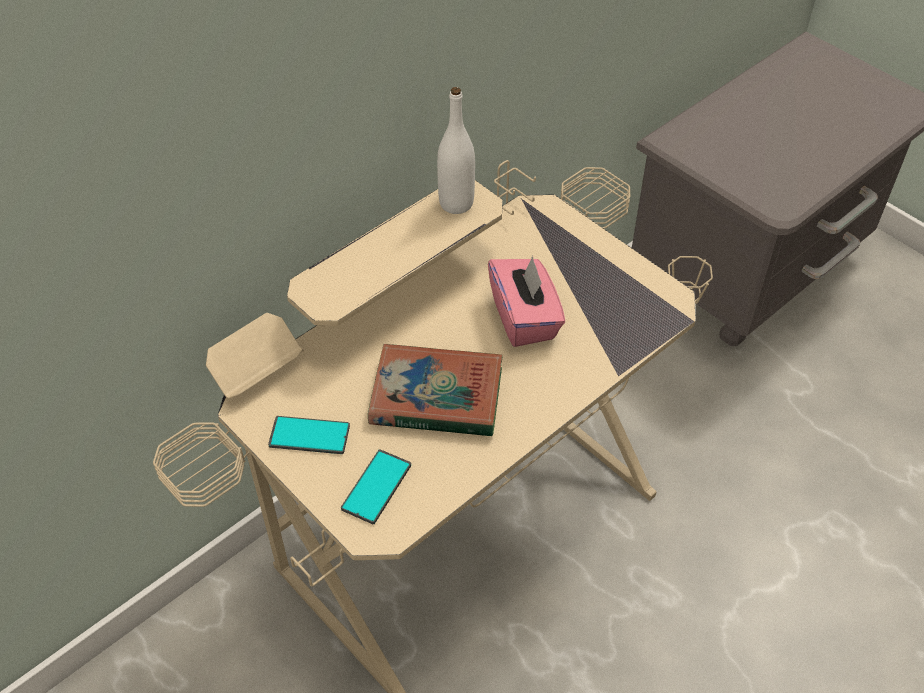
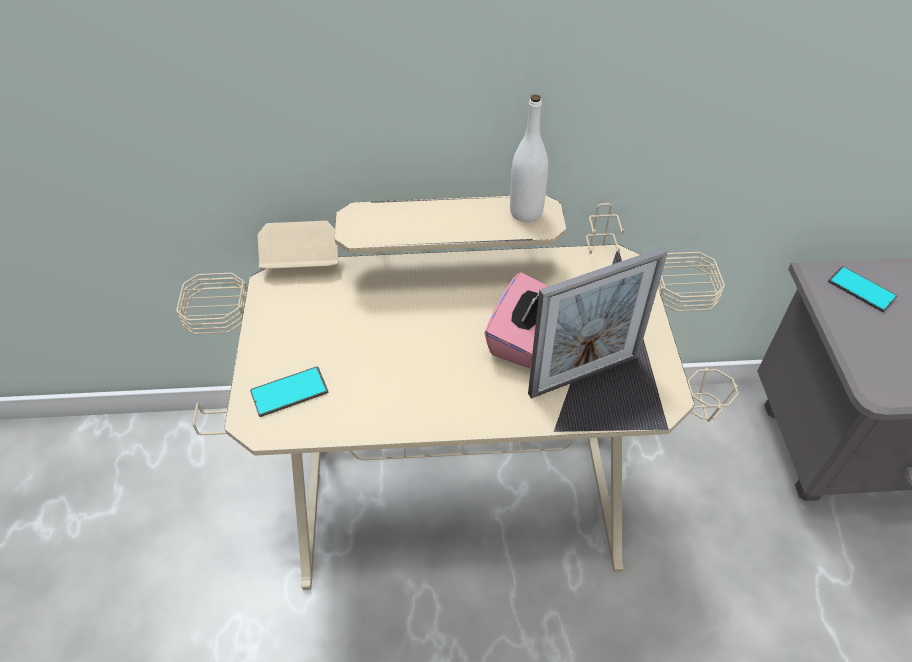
camera: 40 degrees right, 0 degrees up
phone [268,416,350,454] -> phone moved to [828,266,897,312]
book [368,344,503,436] -> none
none -> picture frame [528,247,668,399]

